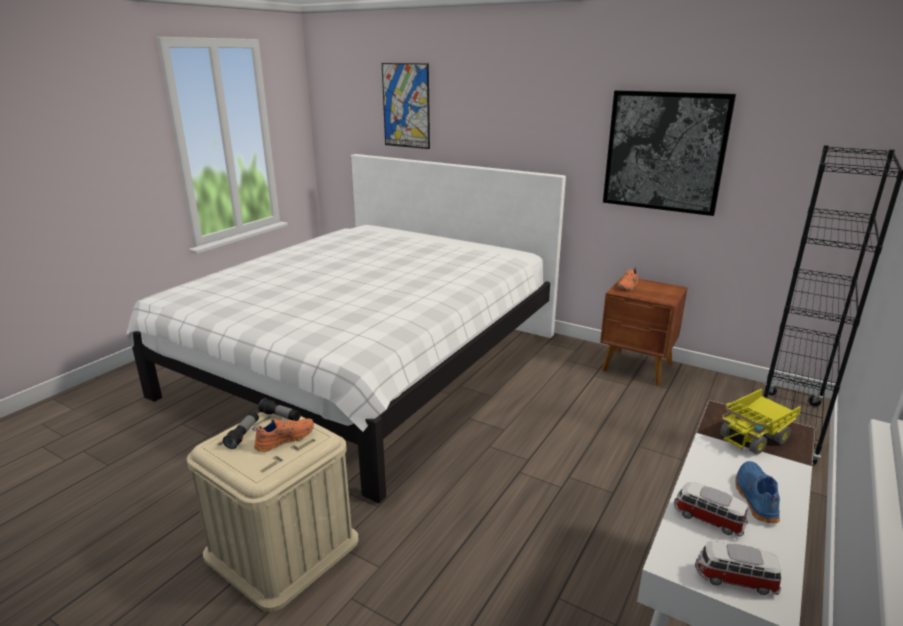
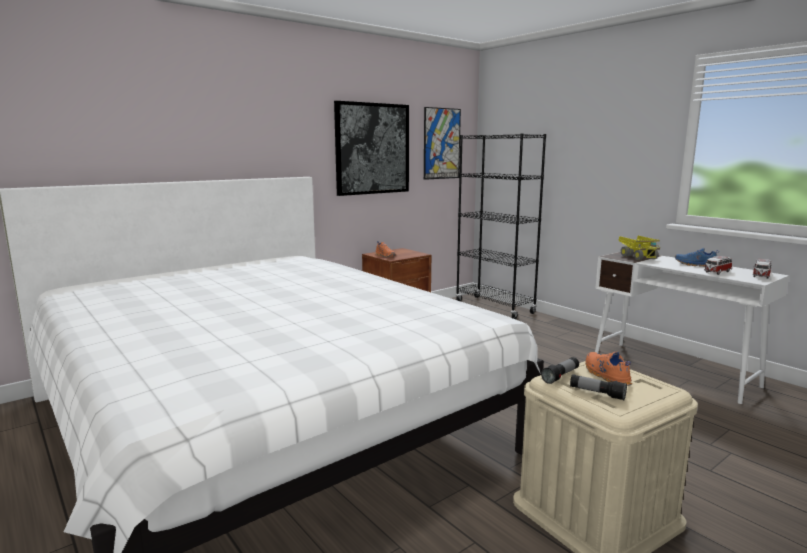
camera: 70 degrees left, 10 degrees down
picture [382,63,430,149] -> picture moved to [424,107,461,180]

